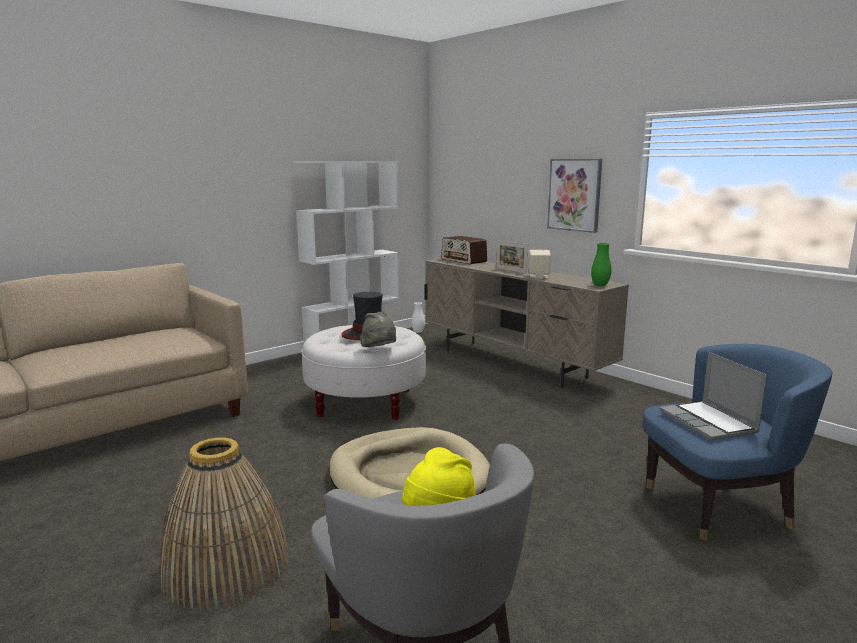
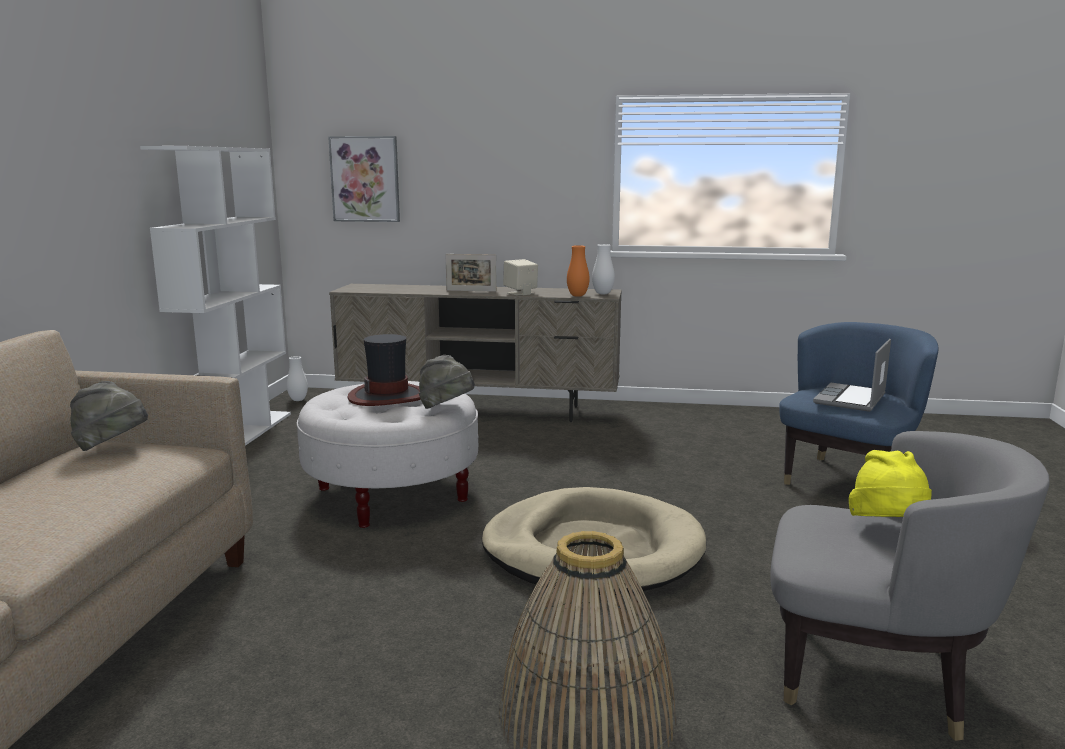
camera: 40 degrees left, 0 degrees up
radio [441,236,487,264] -> none
picture [547,159,602,233] -> picture moved to [328,136,400,222]
green vase [591,243,611,286] -> white vase [592,244,615,294]
laptop [660,352,767,441] -> laptop turned 90 degrees clockwise [813,339,891,412]
none -> grey hat [70,381,148,451]
none -> orange vase [567,245,590,297]

